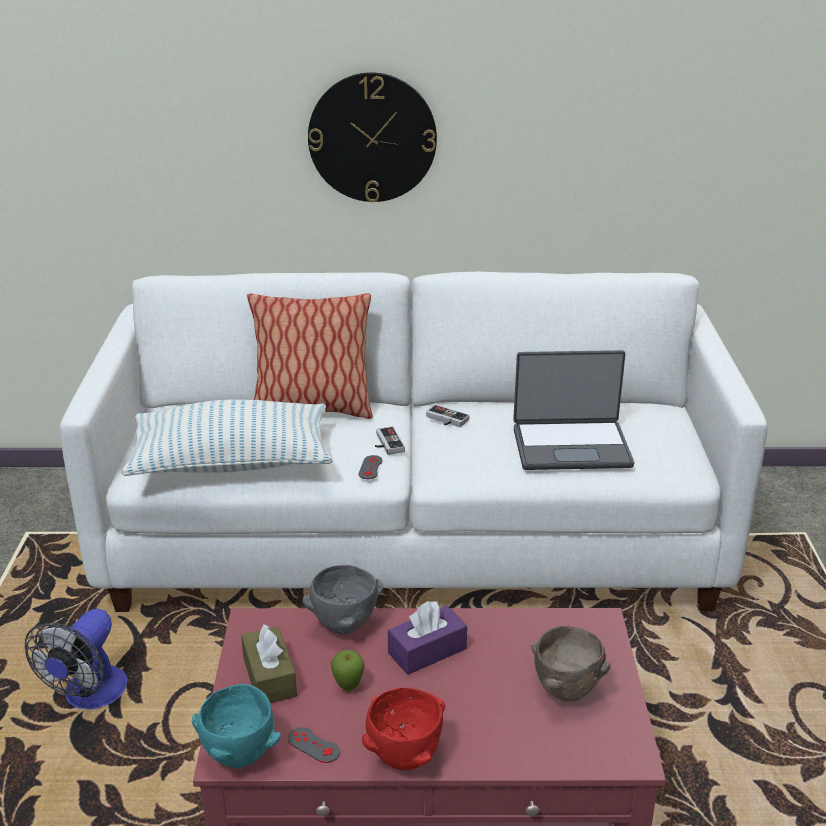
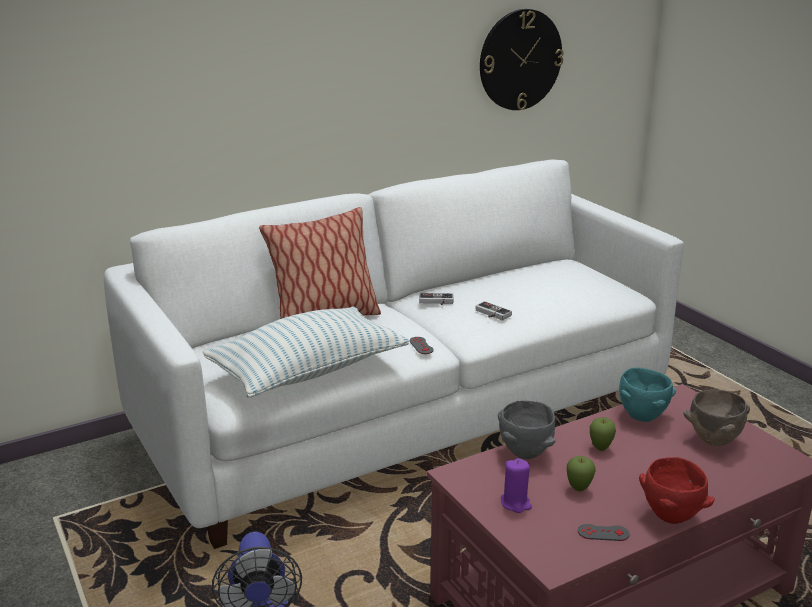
camera: 30 degrees left, 5 degrees down
turquoise bowl [192,684,281,768] -> turquoise bowl moved to [619,368,676,422]
brown tissue box [241,623,297,703] -> purple candle [501,458,532,513]
wall clock [308,72,437,202] -> wall clock moved to [480,9,564,110]
game controller [375,427,405,455] -> game controller moved to [475,301,512,320]
purple tissue box [388,601,467,675] -> apple [590,417,616,451]
laptop [513,350,634,470] -> none

